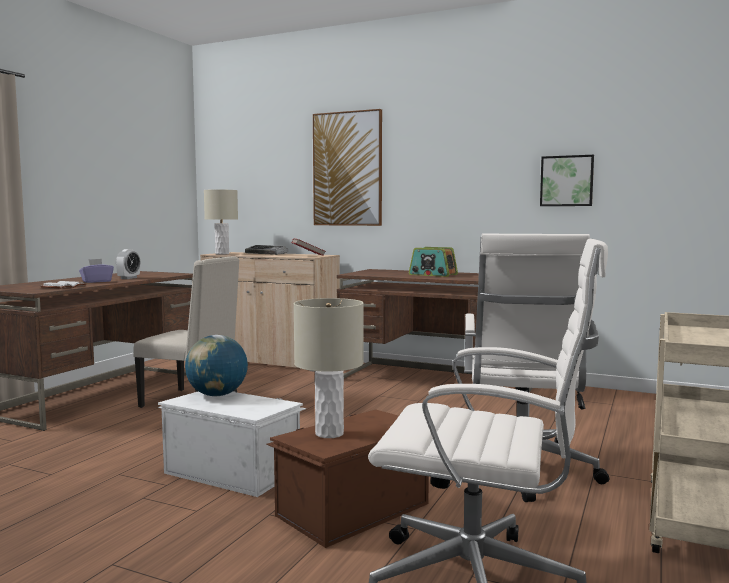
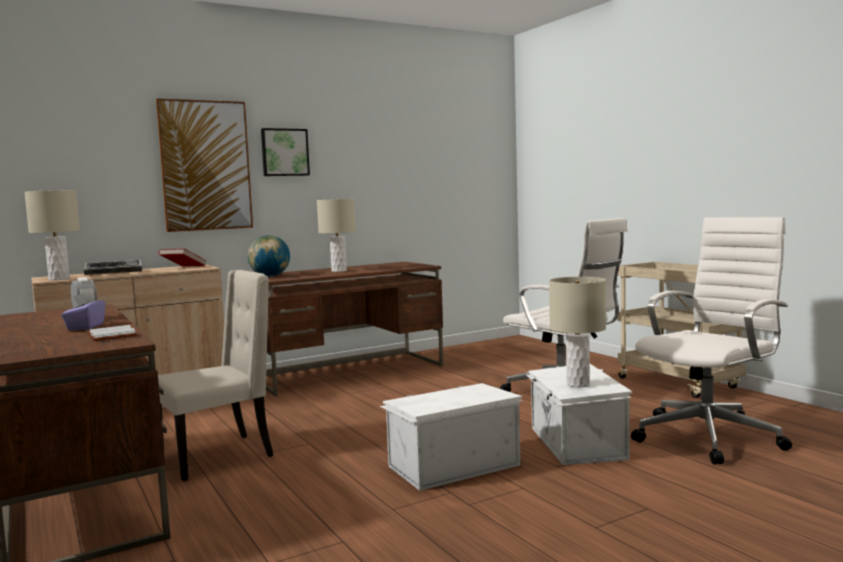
camera: 55 degrees left, 0 degrees up
globe [185,335,248,396] -> globe moved to [248,235,290,277]
brown storage box [266,409,429,548] -> white storage box [526,364,632,465]
radio [409,247,458,277] -> beige table lamp [317,199,356,272]
picture [540,155,594,206] -> picture moved to [261,128,310,176]

